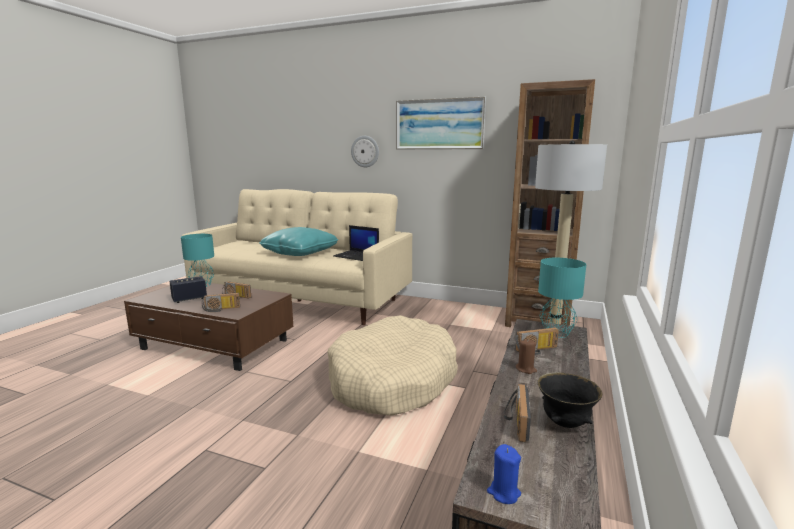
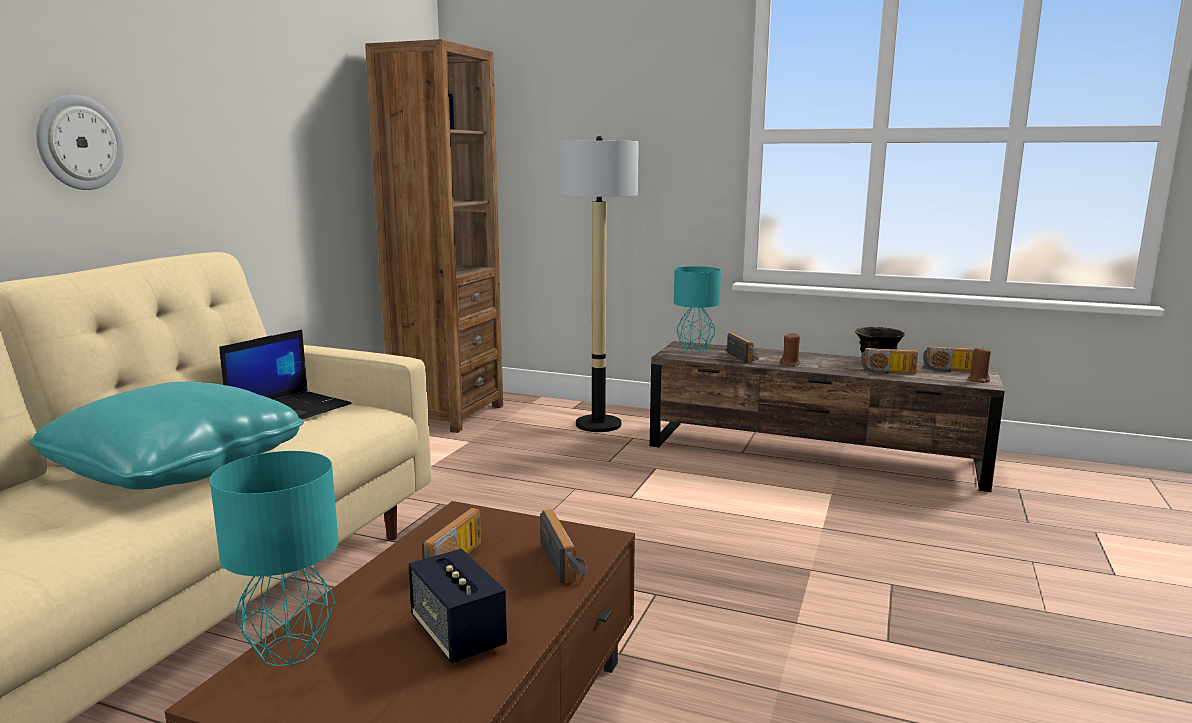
camera: 90 degrees left, 0 degrees up
beige dog bed [328,315,458,416] -> none
picture [396,97,486,149] -> none
blue candle [487,444,521,504] -> brown candle [968,347,991,383]
none -> radio [923,346,974,372]

